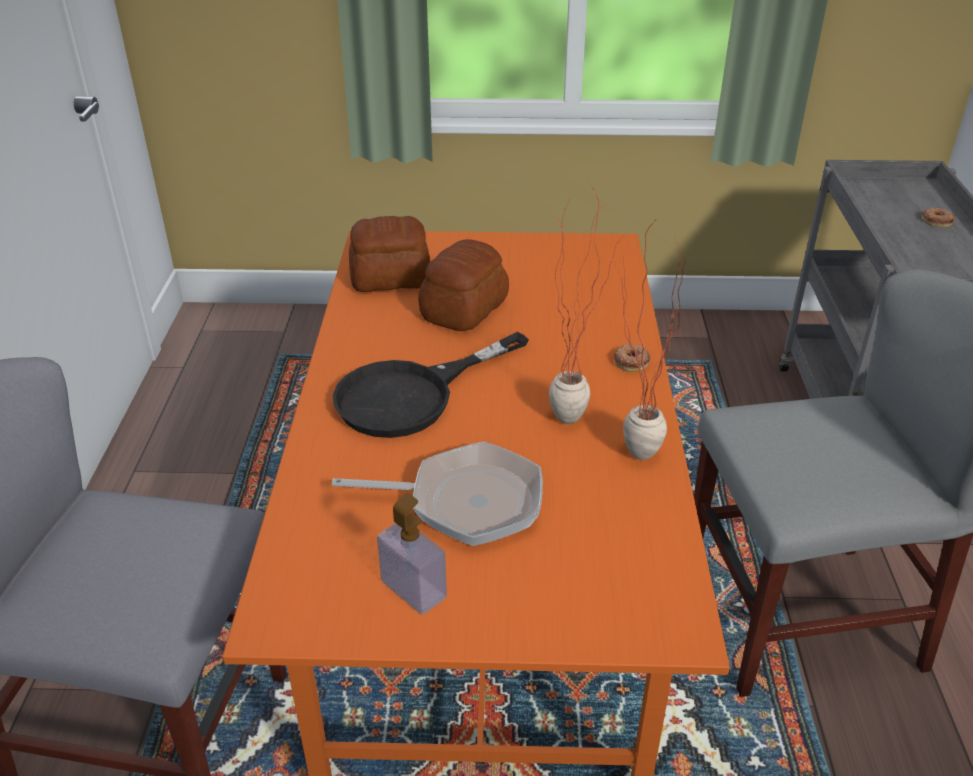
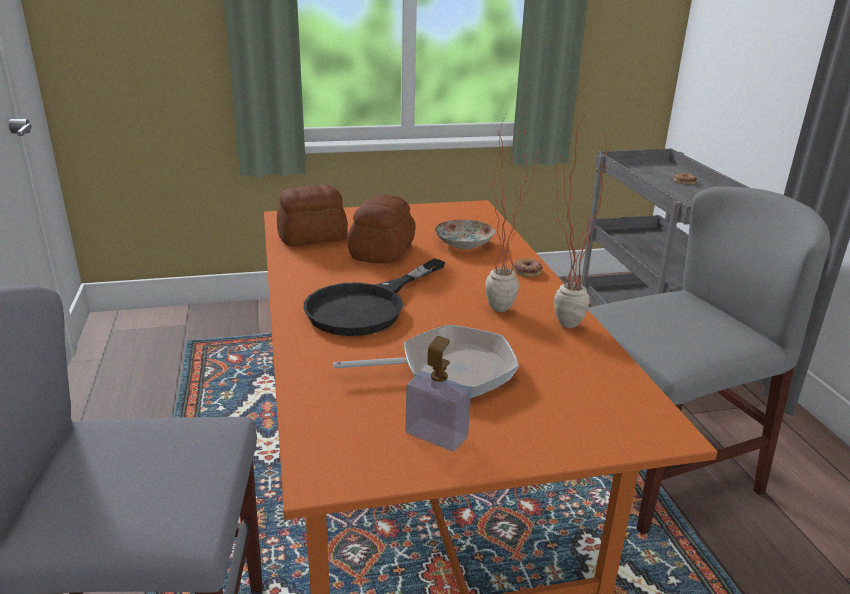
camera: 15 degrees left, 10 degrees down
none -> plate [435,220,495,249]

